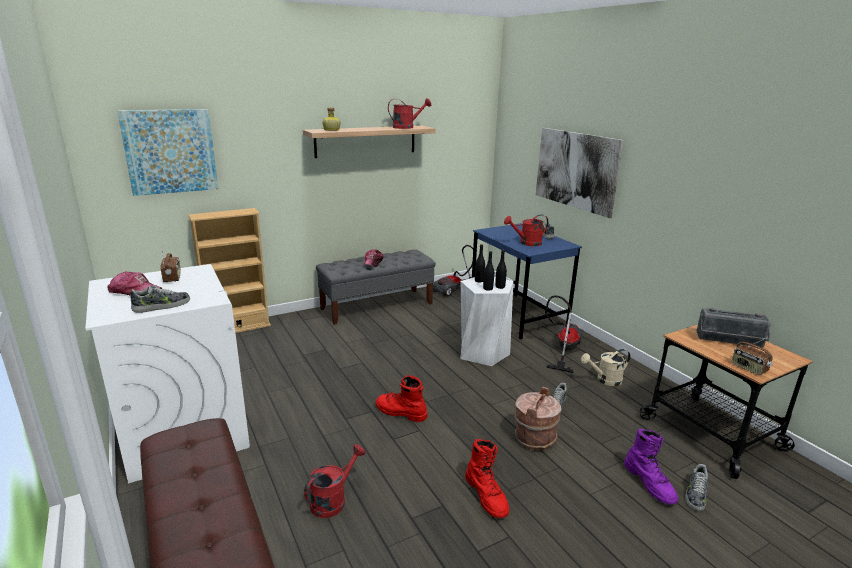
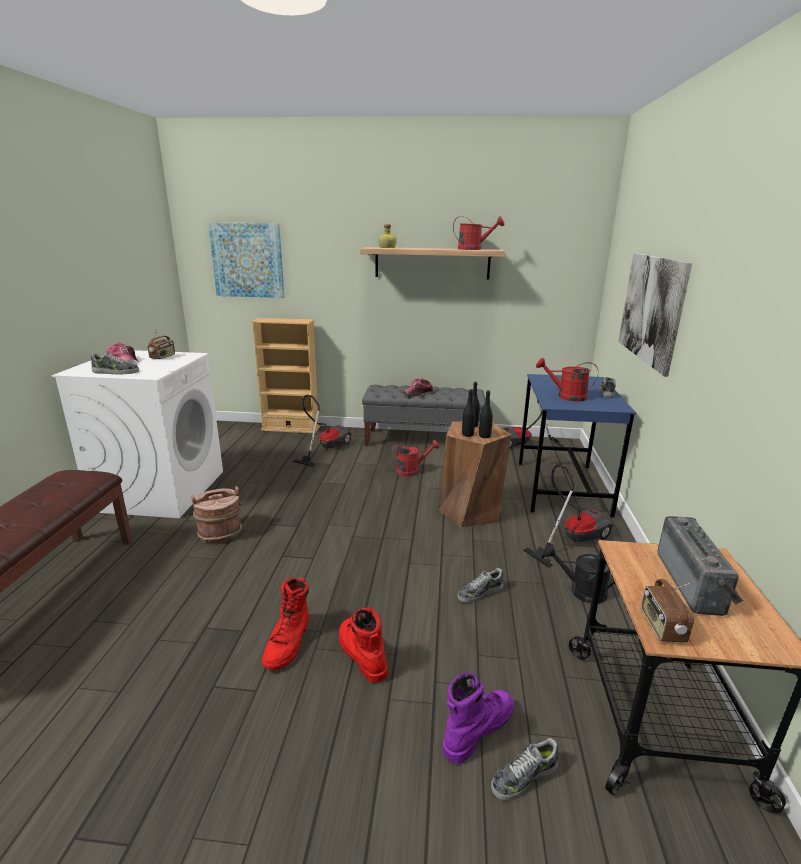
camera: 35 degrees right, 0 degrees up
red watering can [304,444,365,518] -> red watering can moved to [390,440,439,477]
red boot [376,375,427,422] -> red boot moved to [339,607,388,683]
white stool [460,277,514,366] -> brown stool [439,421,511,528]
brown bucket [514,387,562,451] -> brown bucket moved to [191,486,242,543]
beige watering can [581,349,630,386] -> black watering can [543,544,615,604]
purple boot [624,429,678,505] -> purple boot turned 150 degrees counterclockwise [443,673,514,764]
radio [696,307,771,348] -> radio turned 135 degrees counterclockwise [657,516,743,616]
none -> vacuum cleaner [293,395,352,467]

